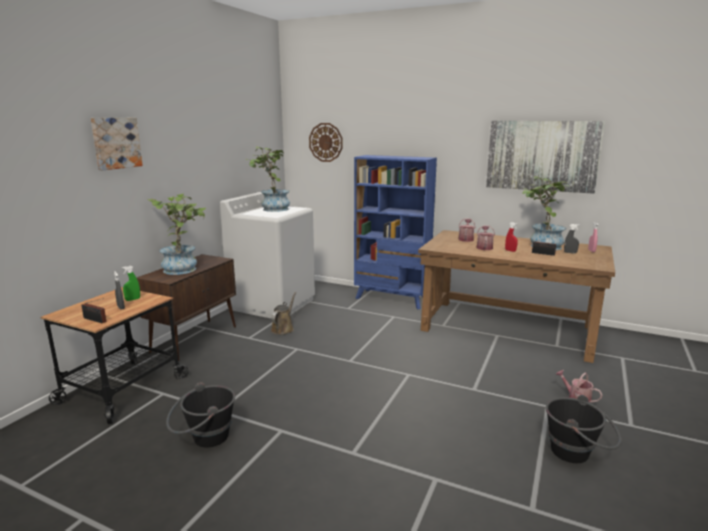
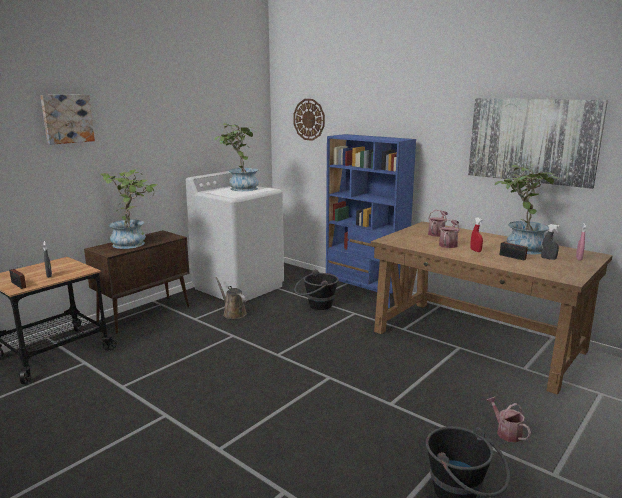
camera: 15 degrees right, 0 degrees up
green spray bottle [122,266,140,301] -> none
black bucket [166,382,235,448] -> black bucket moved to [294,269,339,310]
brown watering can [271,292,296,335] -> brown watering can turned 75 degrees counterclockwise [216,277,247,319]

